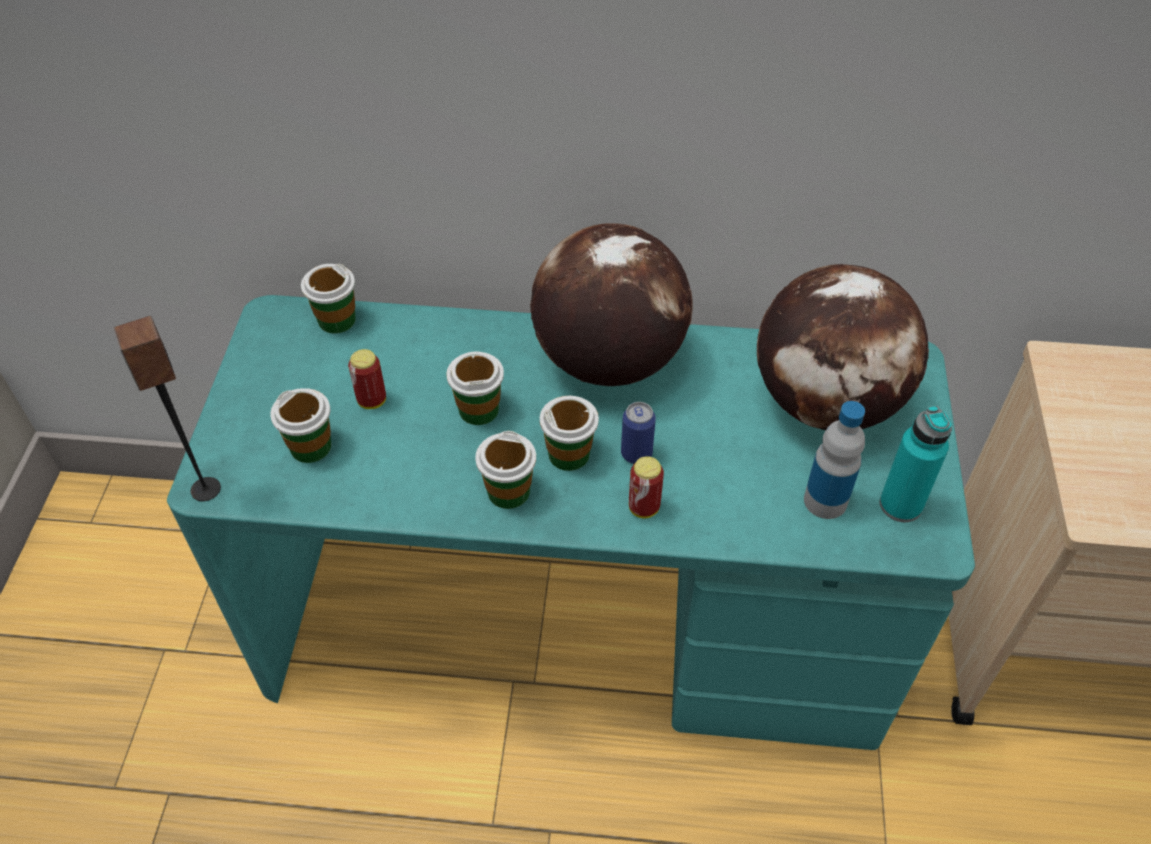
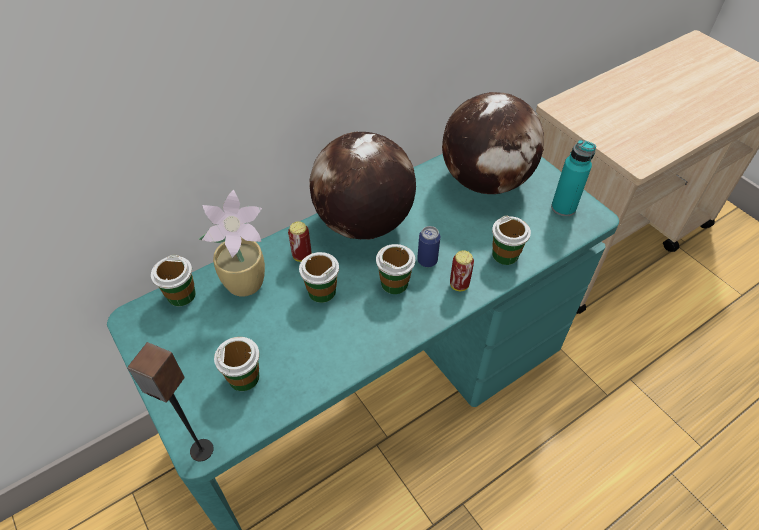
camera: 40 degrees left, 0 degrees up
can [348,349,386,409] -> can moved to [288,221,312,262]
cup [475,431,536,509] -> cup moved to [492,216,531,265]
bottle [804,401,865,519] -> none
none -> potted plant [199,189,265,296]

